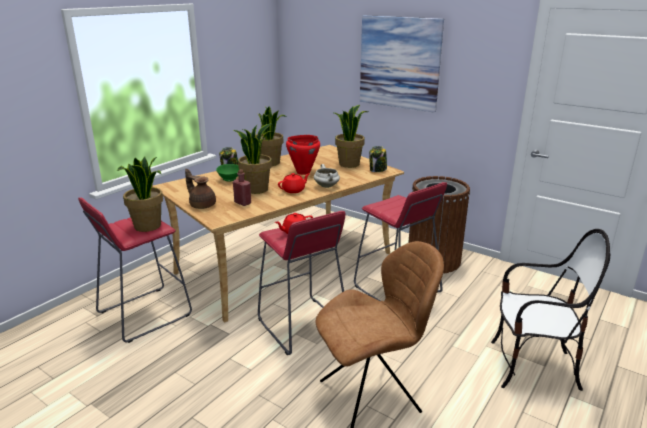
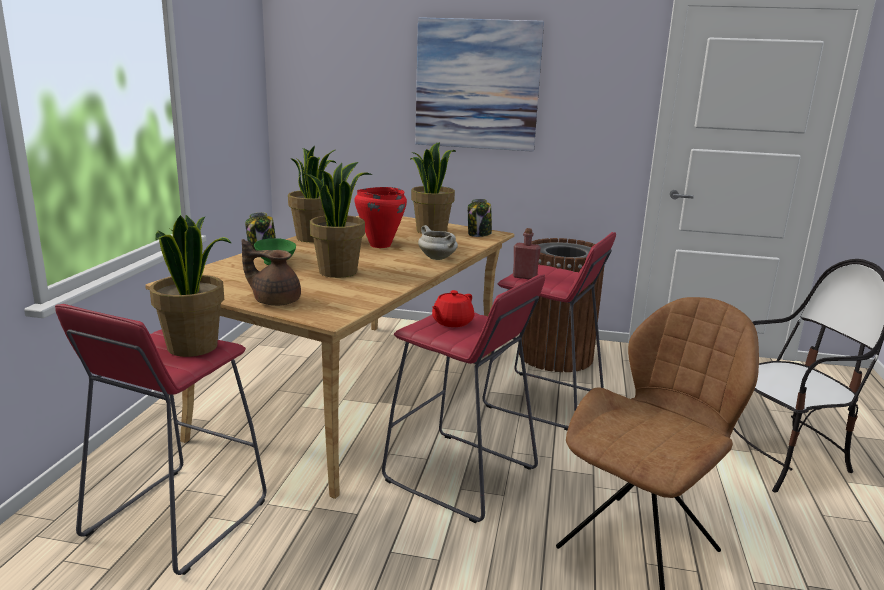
camera: 25 degrees left, 5 degrees down
red bottle [233,169,251,206] -> red bottle moved to [513,228,541,279]
red teapot [278,173,310,193] -> none

